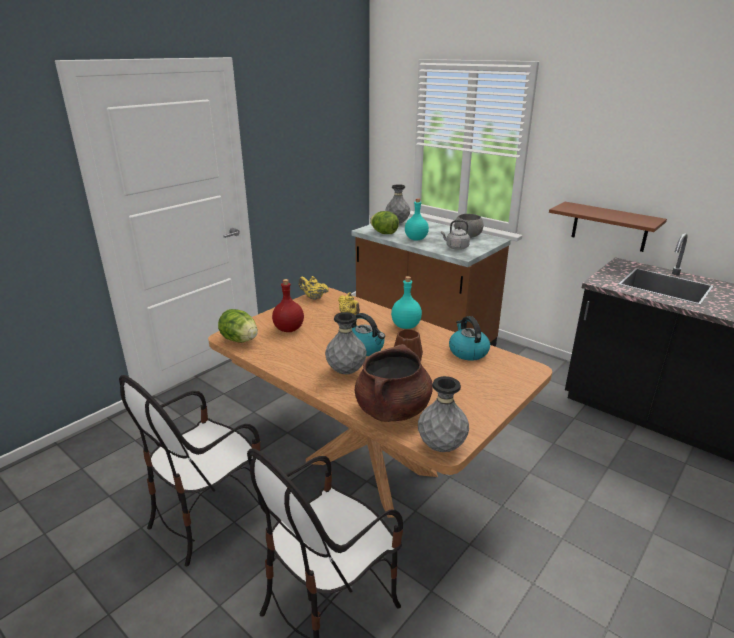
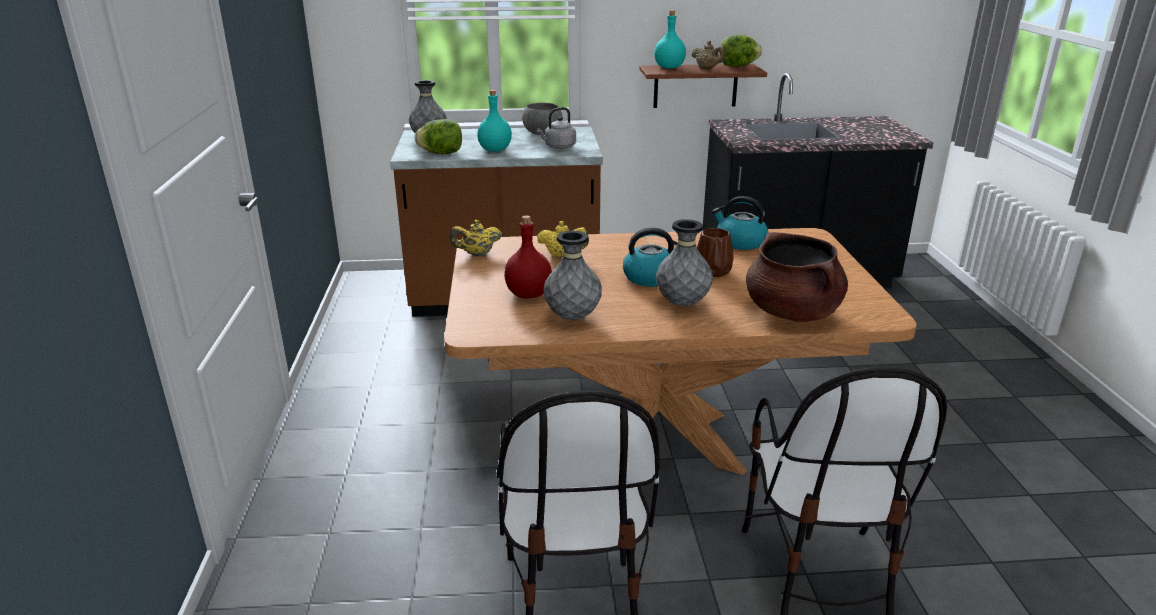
camera: 45 degrees left, 0 degrees up
lettuce [218,309,258,343] -> lettuce moved to [720,35,762,67]
turquoise bottle [391,276,422,329] -> turquoise bottle moved to [654,11,686,69]
grey vase [418,376,469,452] -> grey vase moved to [544,231,602,320]
none -> beige teapot [691,41,725,69]

